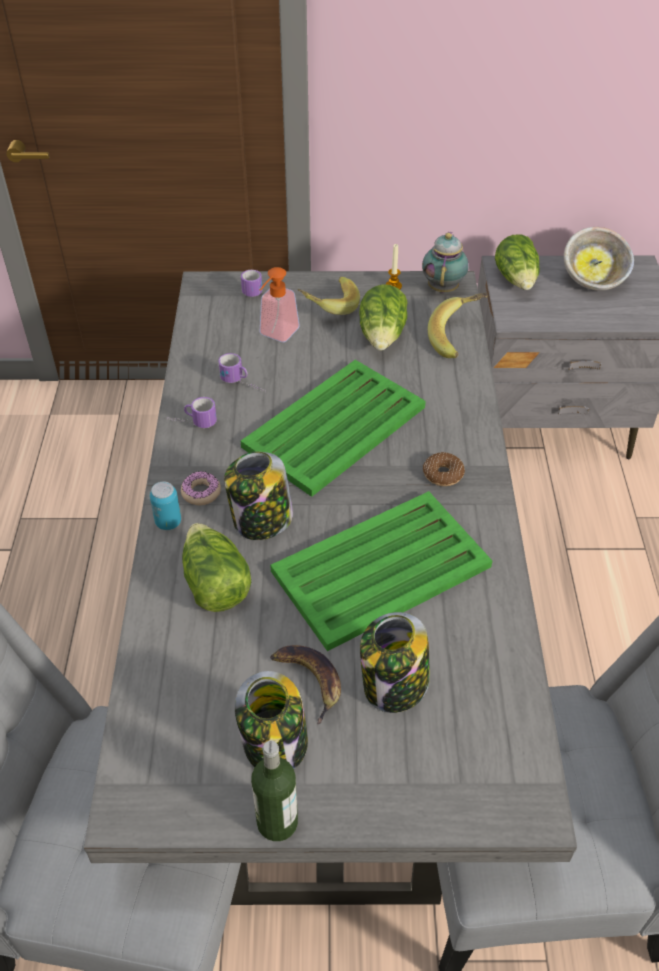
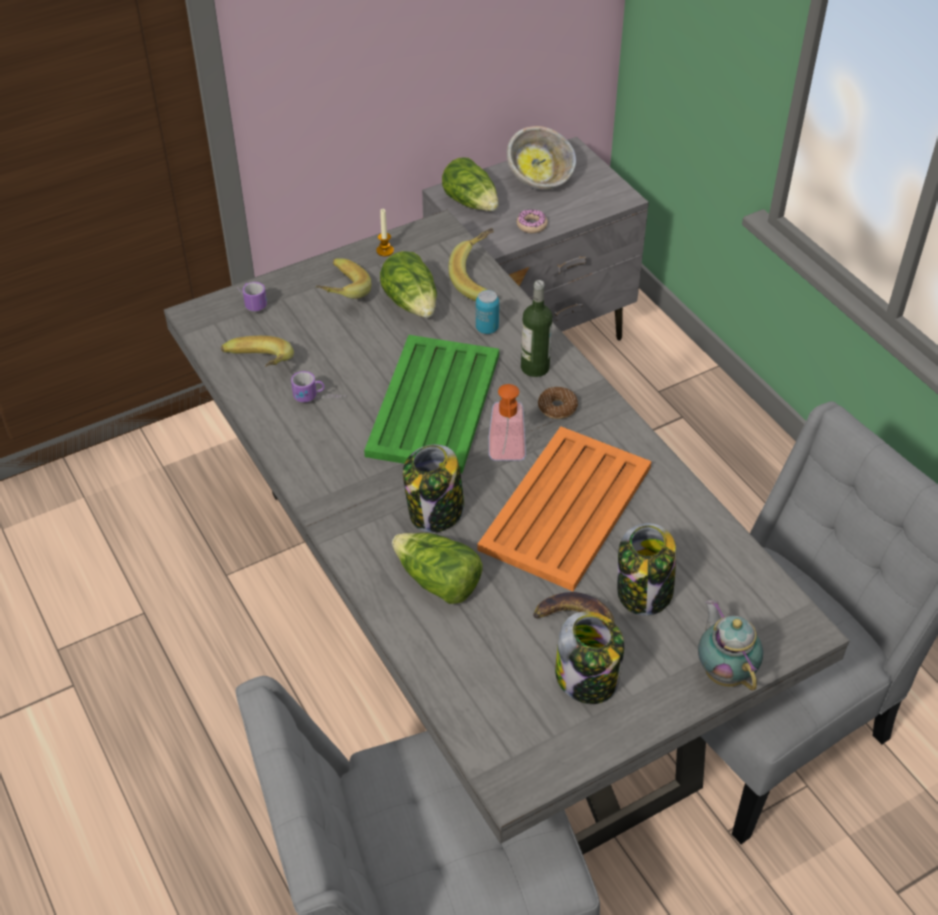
camera: 30 degrees left, 0 degrees up
can [150,482,181,530] -> can moved to [476,290,499,334]
mug [167,397,217,428] -> none
donut [181,471,221,505] -> donut moved to [516,209,548,233]
bottle [251,741,298,841] -> bottle moved to [521,280,553,377]
soap dispenser [260,267,300,342] -> soap dispenser moved to [489,384,526,461]
green tray [270,491,492,651] -> orange tray [477,426,652,591]
teapot [422,231,469,293] -> teapot moved to [698,600,763,691]
none -> banana [221,336,294,367]

